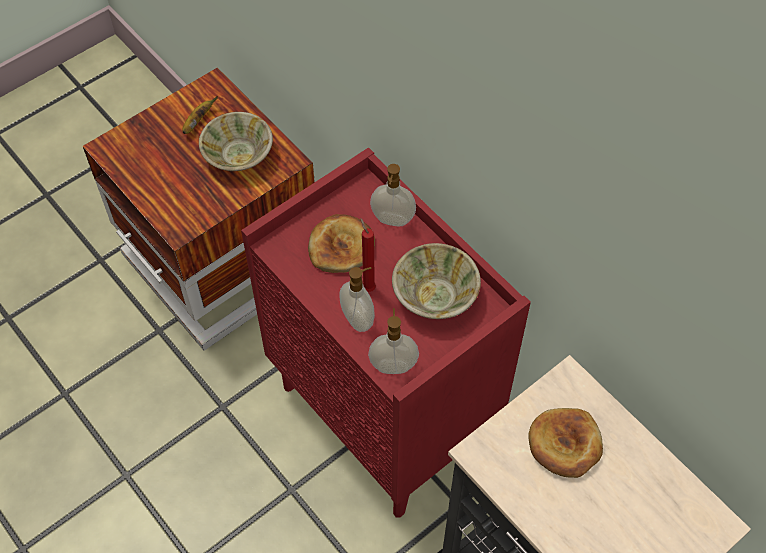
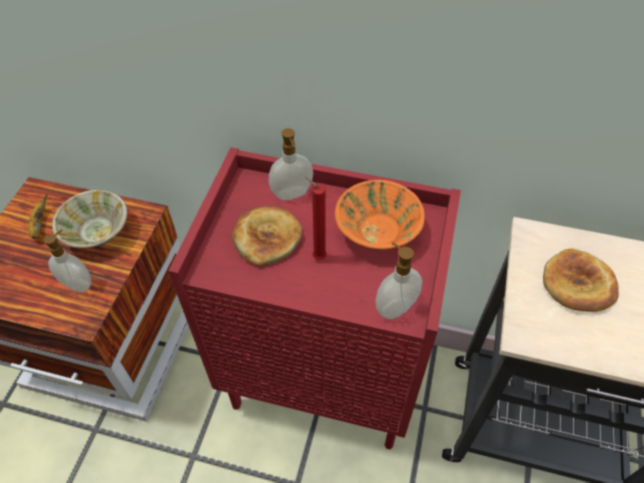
camera: 35 degrees left, 5 degrees down
soap dispenser [339,267,375,332] -> soap dispenser moved to [44,230,91,292]
beige bowl [392,243,481,319] -> orange bowl [335,180,425,250]

